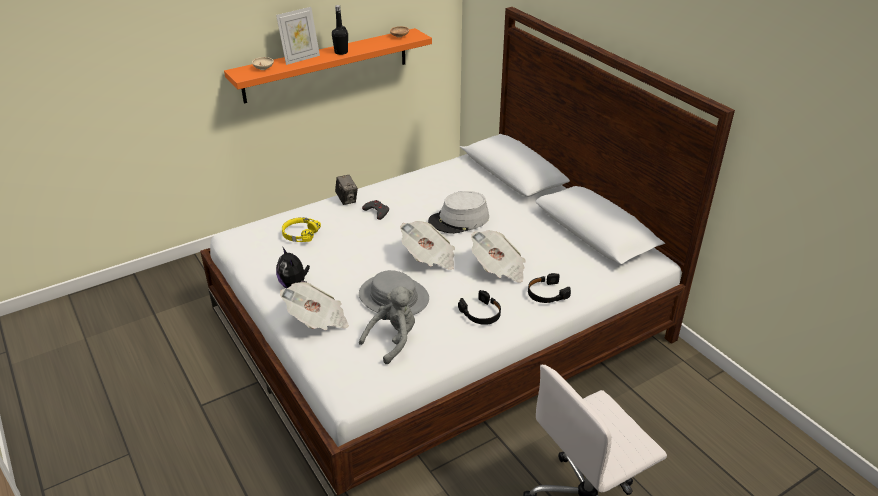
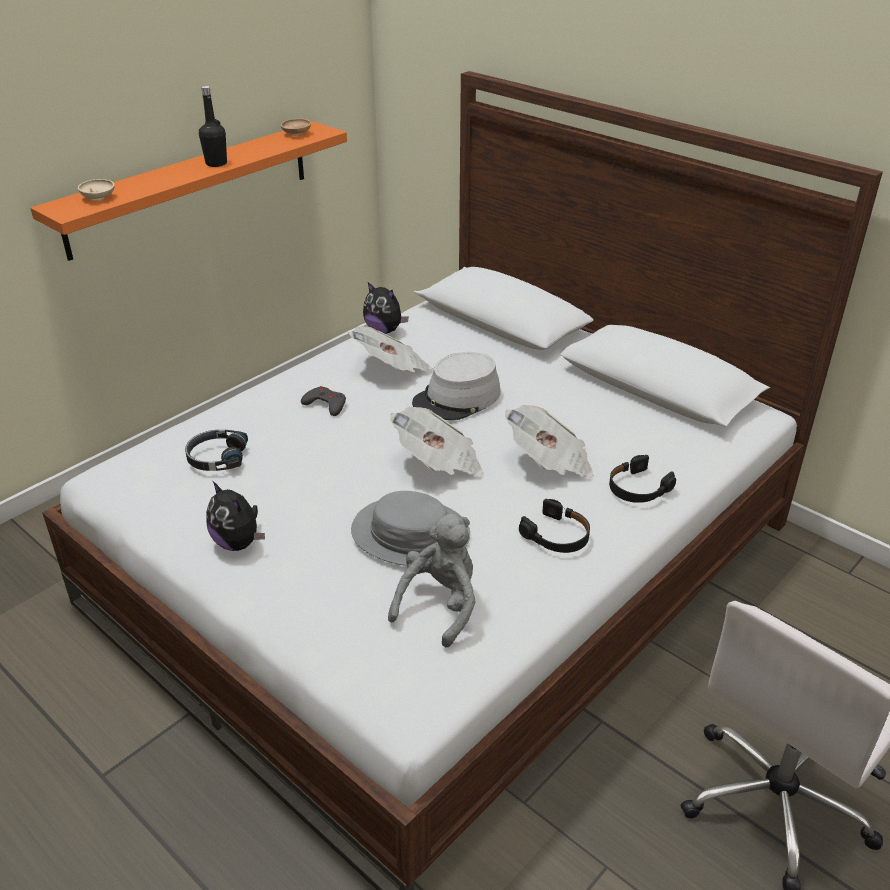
camera: 15 degrees left, 0 degrees up
picture frame [276,7,320,65] -> none
newspaper [280,282,349,330] -> newspaper moved to [348,326,434,372]
yellow headphones [282,217,321,242] -> black headphones [185,430,248,471]
camera [335,175,358,205] -> none
none -> plush toy [363,282,409,334]

